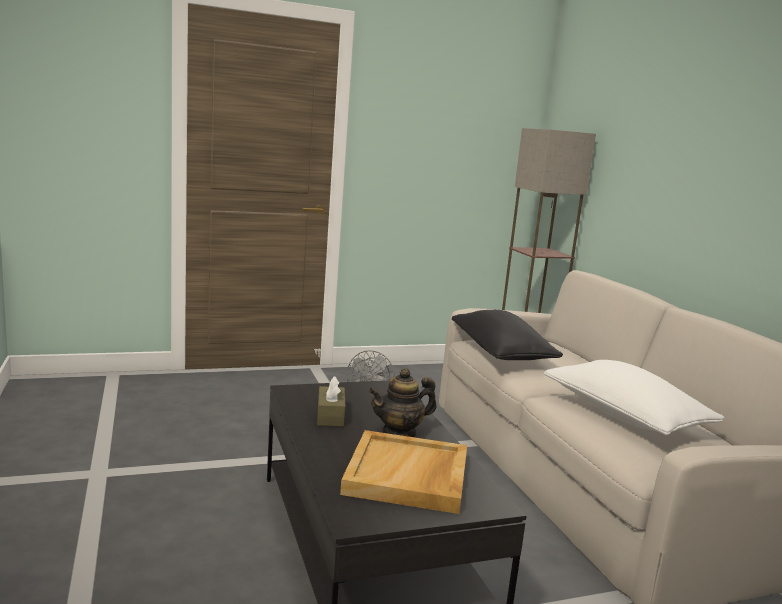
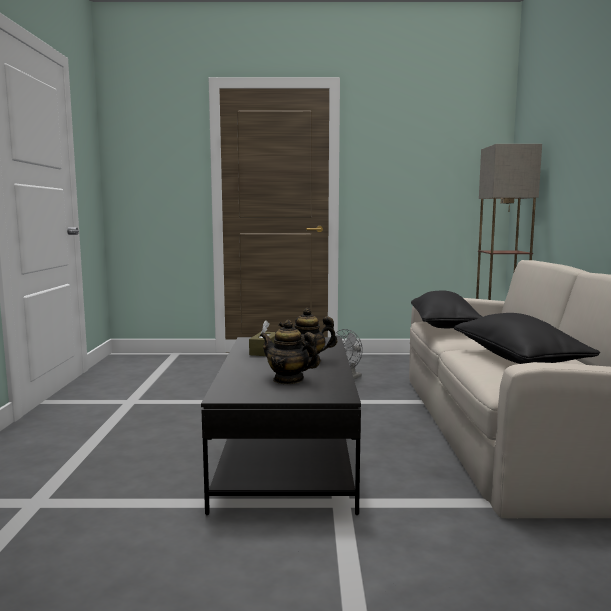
camera: 20 degrees right, 5 degrees down
beige tray [340,430,467,514] -> teapot [260,320,320,384]
white pillow [544,360,725,435] -> black pillow [454,313,600,364]

